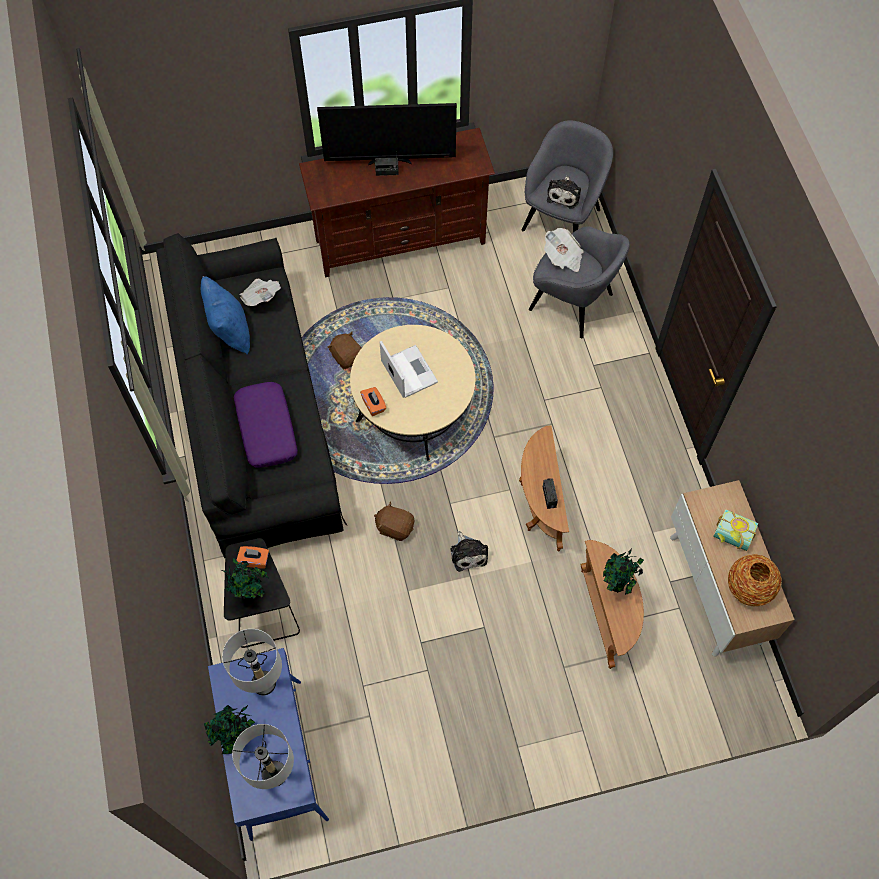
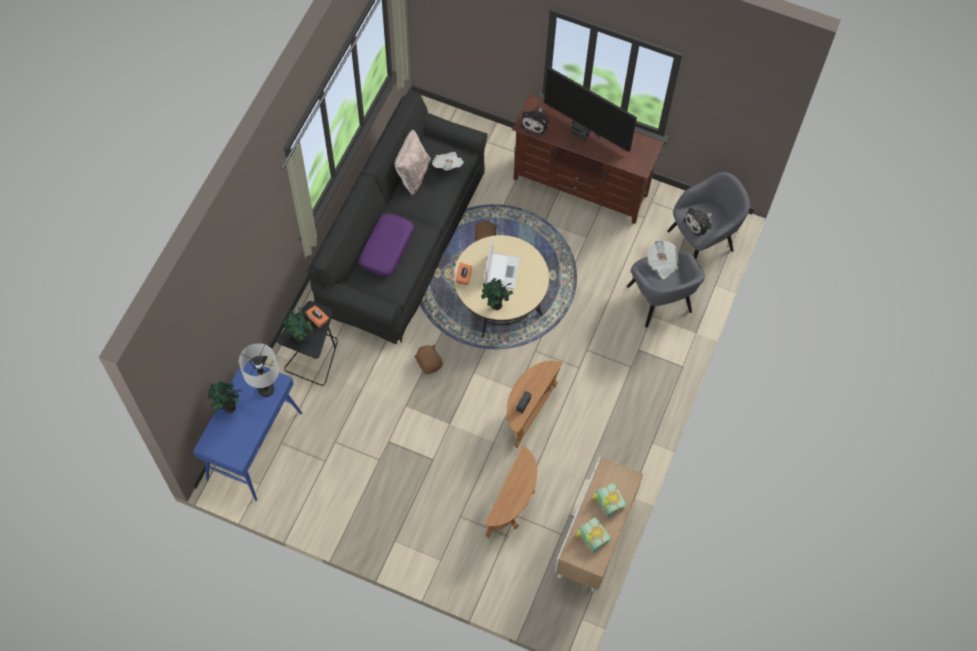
camera: 35 degrees right, 0 degrees up
blue pillow [201,276,250,354] -> beige pillow [395,130,431,195]
grey table lamp [232,724,294,789] -> none
plush toy [450,531,488,572] -> plush toy moved to [521,107,549,135]
potted plant [603,548,644,595] -> potted plant moved to [481,278,513,310]
vase [728,554,782,606] -> book [576,517,611,552]

